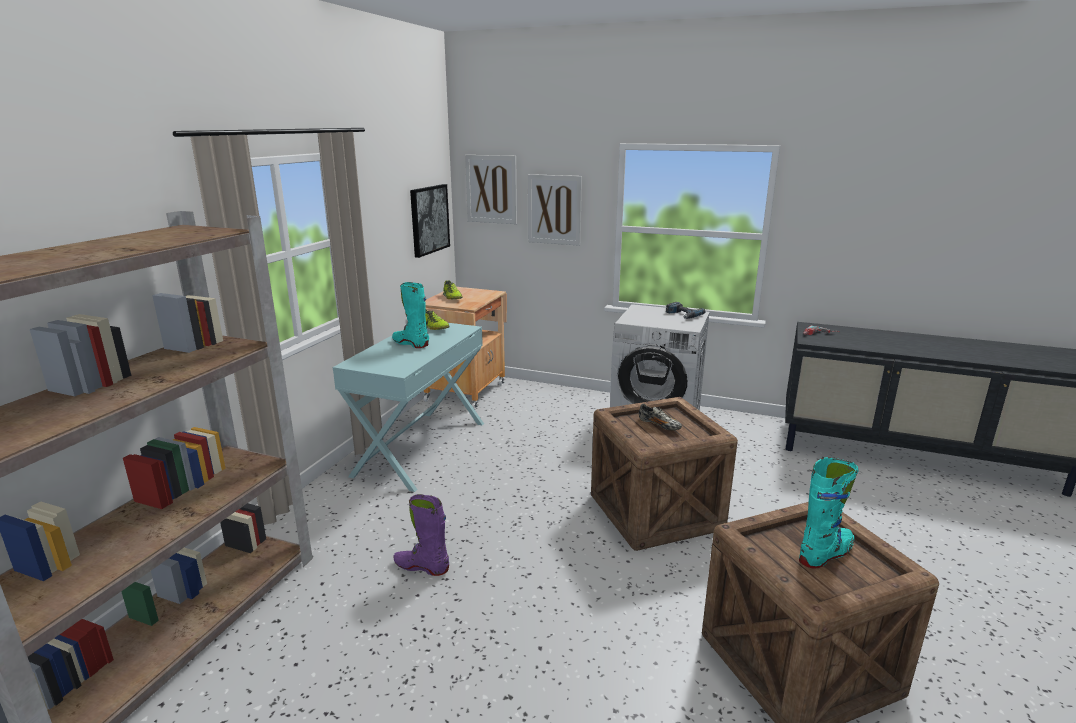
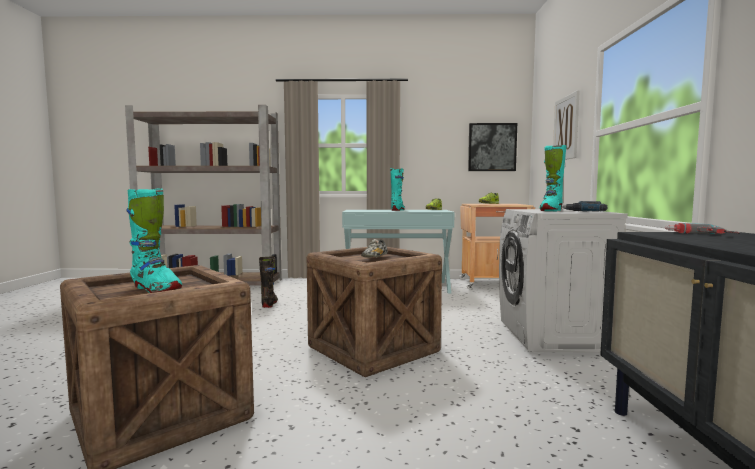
camera: 70 degrees right, 15 degrees down
purple boot [393,494,449,576] -> black boot [259,256,278,308]
picture [465,155,517,224] -> none
none -> turquoise boot [539,145,567,211]

